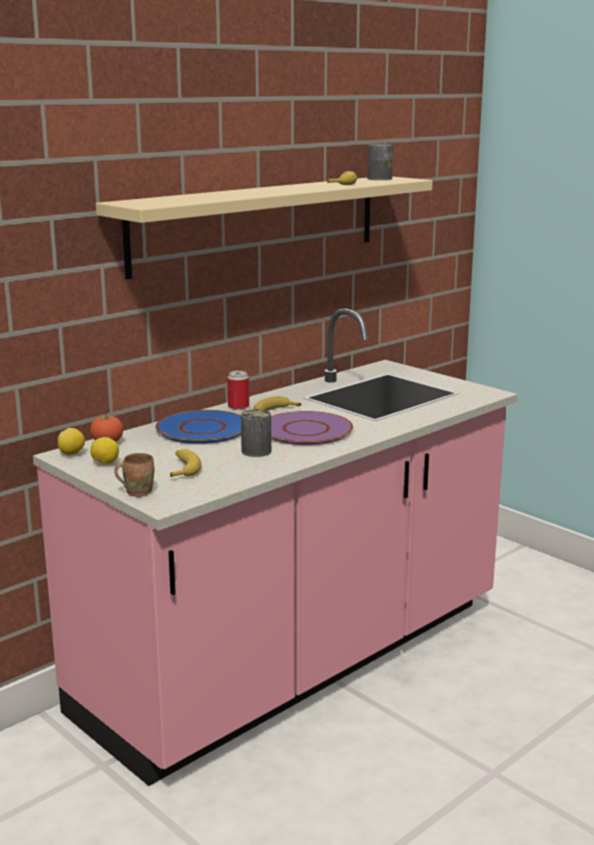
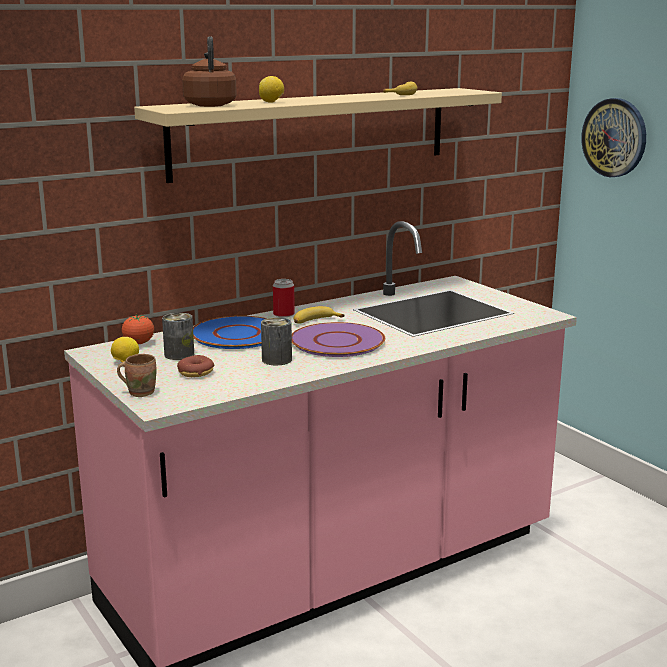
camera: 10 degrees right, 0 degrees up
lemon [58,428,85,455] -> lemon moved to [259,76,284,103]
banana [170,449,201,477] -> donut [177,355,214,377]
can [368,144,393,180] -> can moved to [162,313,194,360]
none -> brown kettle [182,36,237,107]
none -> wall clock [581,98,646,177]

